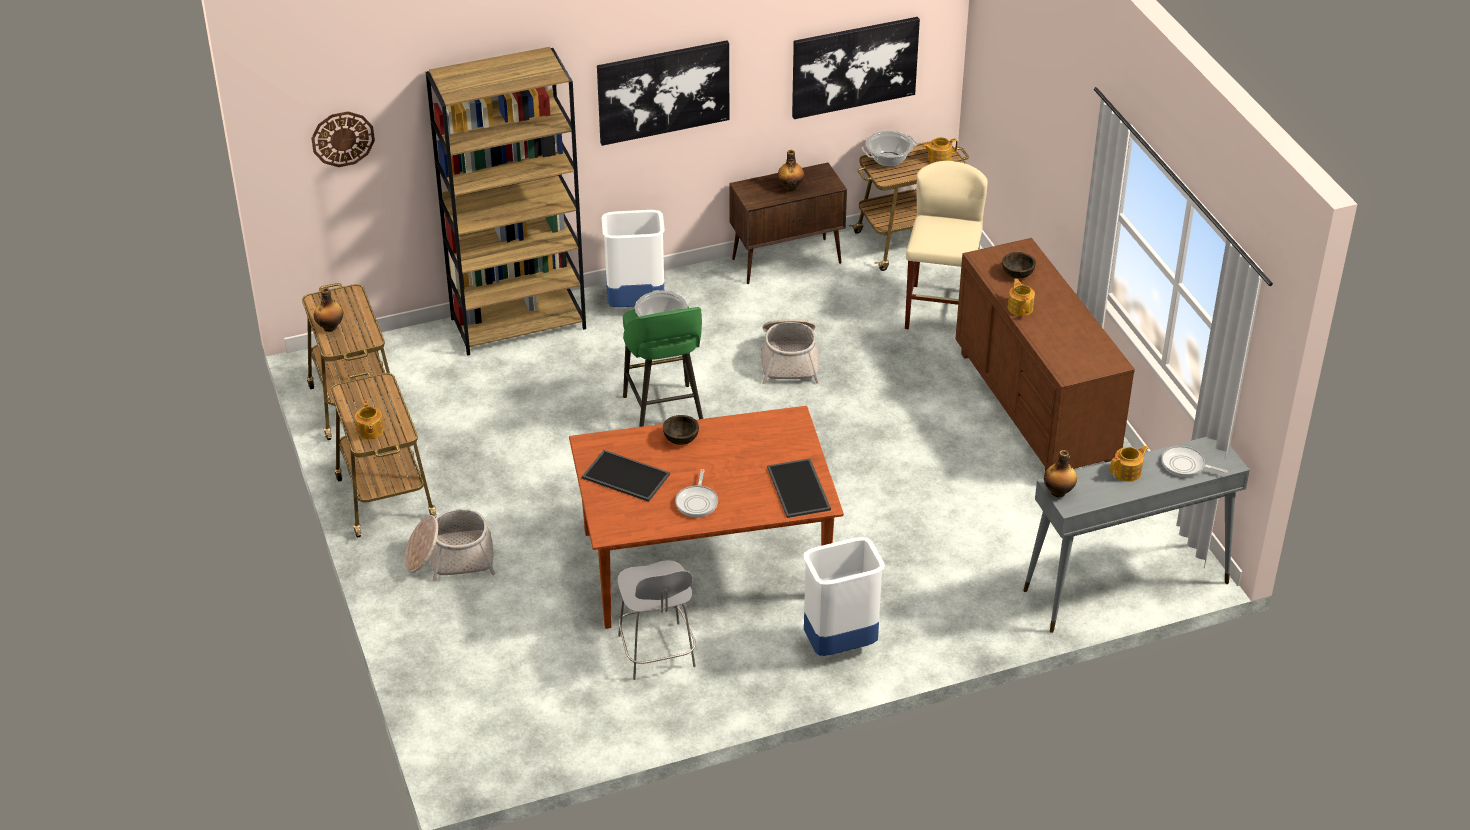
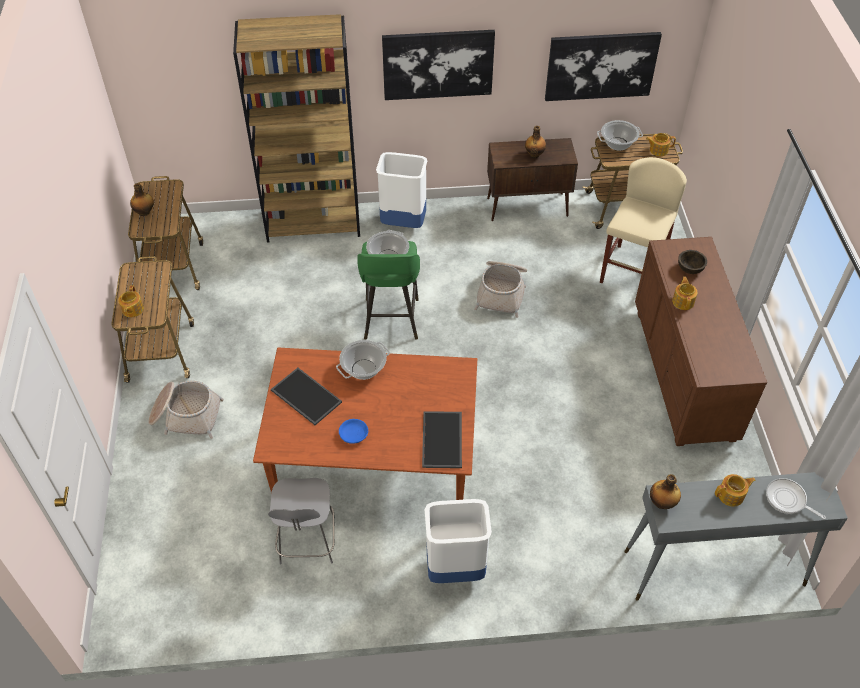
camera: 15 degrees right, 10 degrees up
wall clock [311,111,375,167] -> none
brown bowl [663,415,699,445] -> cooking pot [336,340,390,380]
frying pan [675,469,718,517] -> blue bowl [339,419,368,444]

